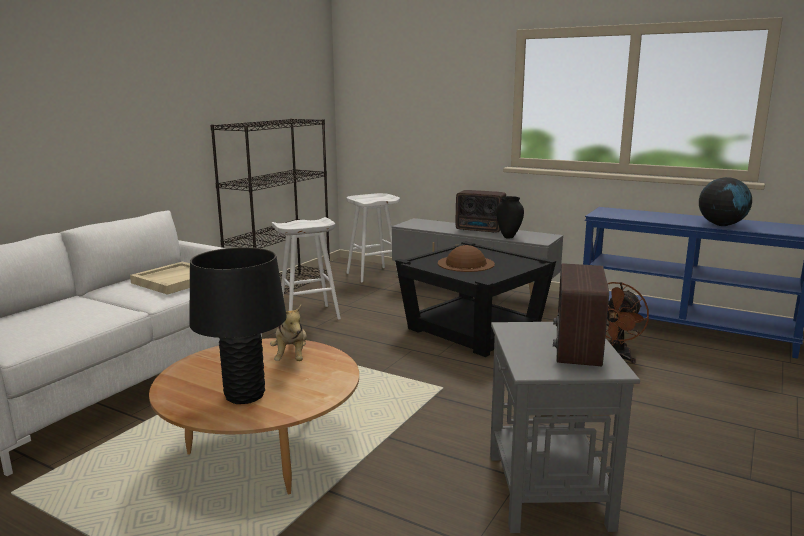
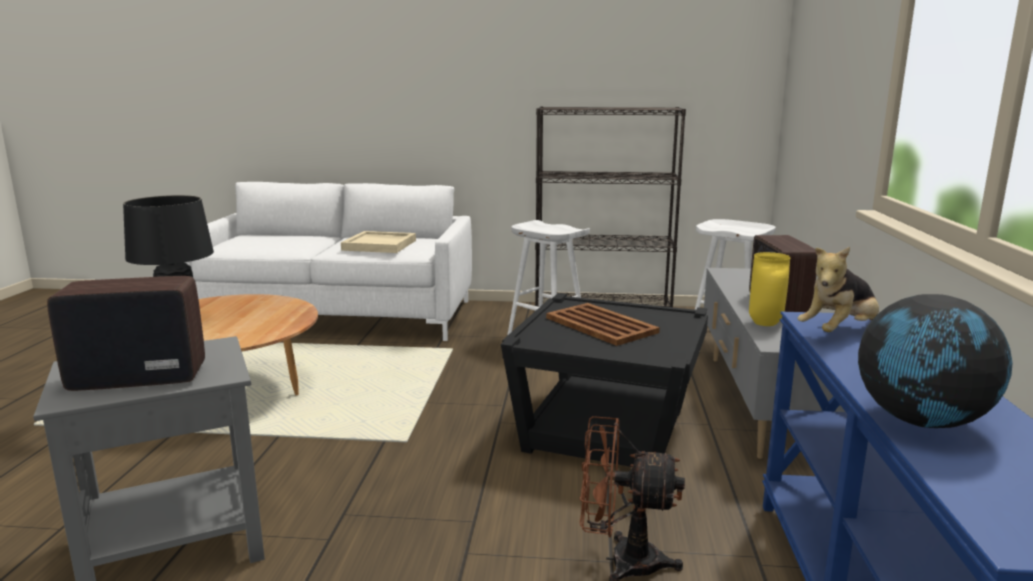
camera: 65 degrees right, 0 degrees up
plush toy [270,305,307,361] -> plush toy moved to [797,247,879,332]
brown hat [438,245,495,272] -> brown tray [546,303,660,346]
black vase [496,196,524,238] -> yellow vase [749,252,790,326]

